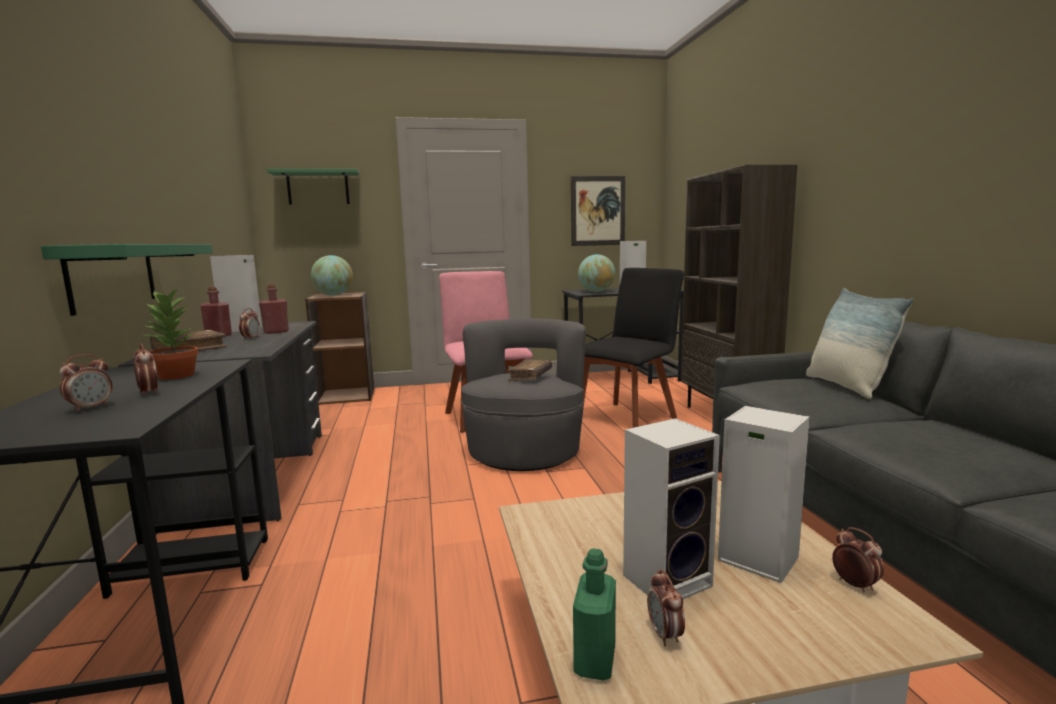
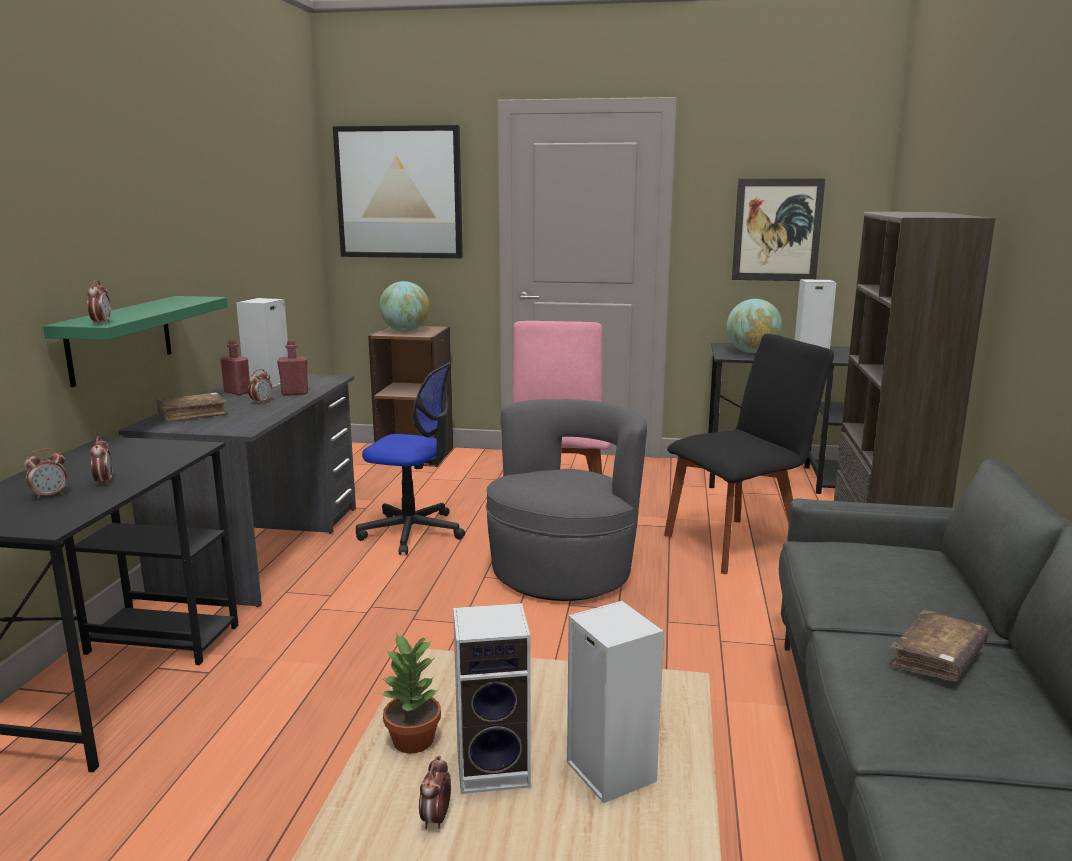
camera: 20 degrees right, 5 degrees up
potted plant [141,288,199,380] -> potted plant moved to [379,633,441,753]
green shelf [267,168,359,205] -> picture [333,125,463,258]
brown book [507,360,552,381] -> brown book moved to [889,610,989,682]
green bottle [573,548,616,681] -> none
pillow [806,288,914,399] -> none
alarm clock [832,527,884,592] -> alarm clock moved to [87,280,111,325]
none -> office chair [356,362,465,555]

